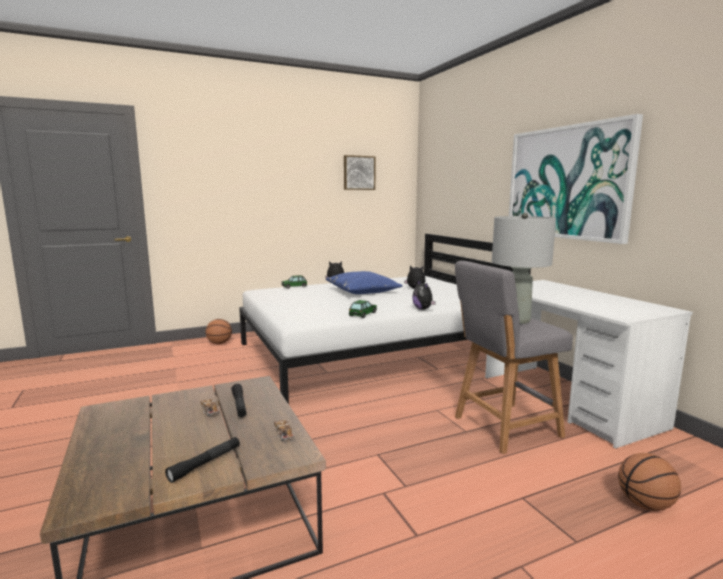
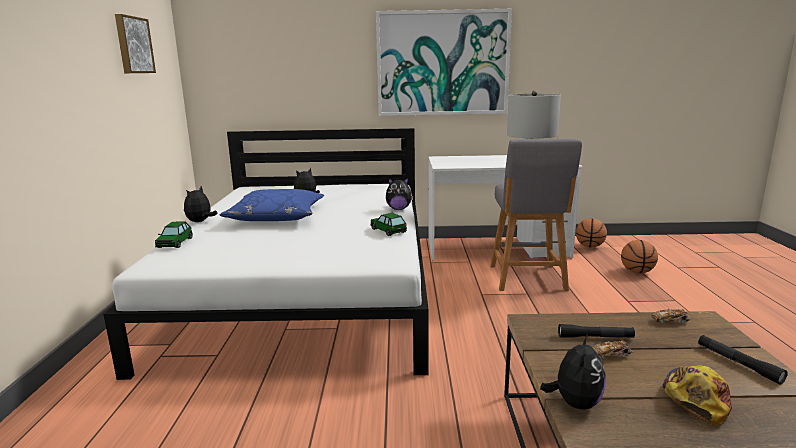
camera: 65 degrees left, 5 degrees up
basketball [206,319,232,344] -> basketball moved to [576,218,607,248]
none -> plush toy [540,334,606,410]
none -> cap [662,365,732,425]

